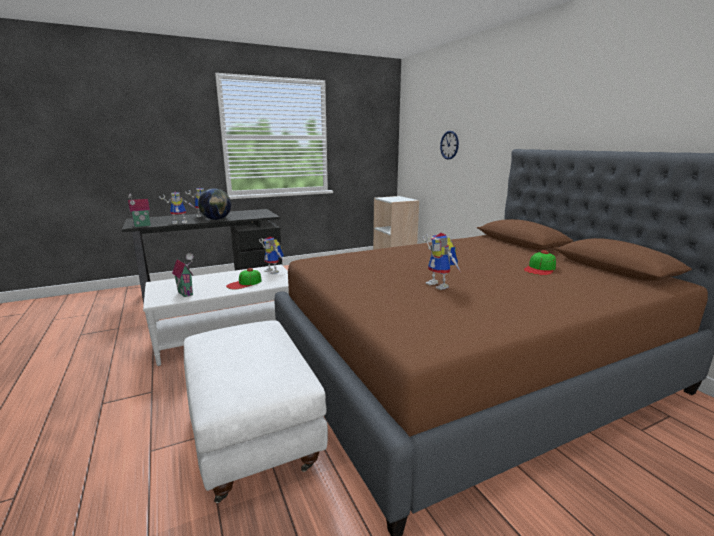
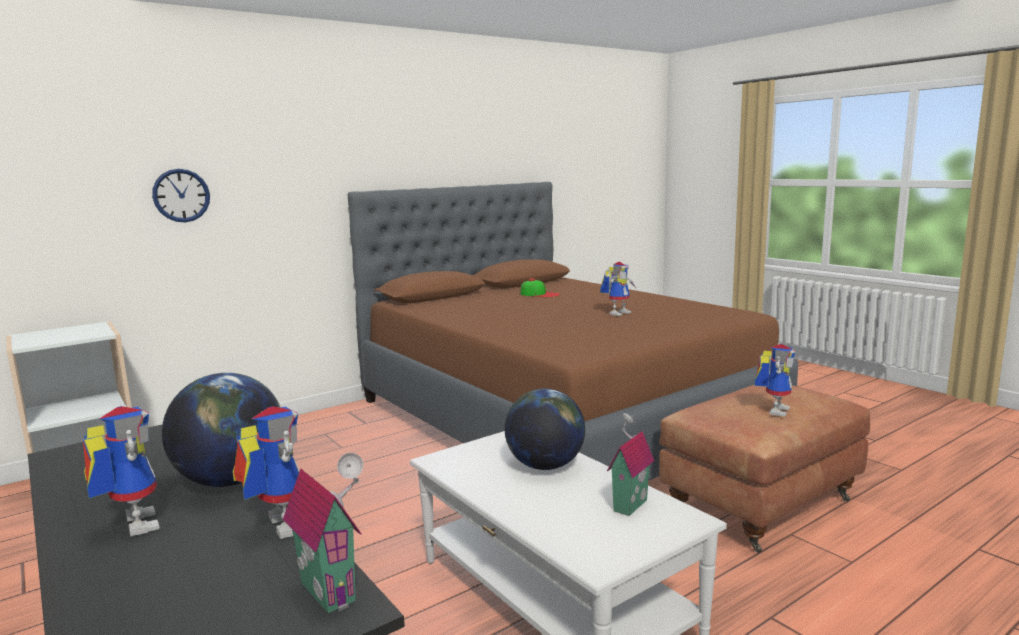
camera: 100 degrees left, 5 degrees down
white ottoman [184,320,328,503] -> brown ottoman [659,385,870,553]
cap [226,268,262,290] -> globe [505,389,585,470]
toy robot [259,237,284,274] -> toy robot moved to [755,344,796,417]

